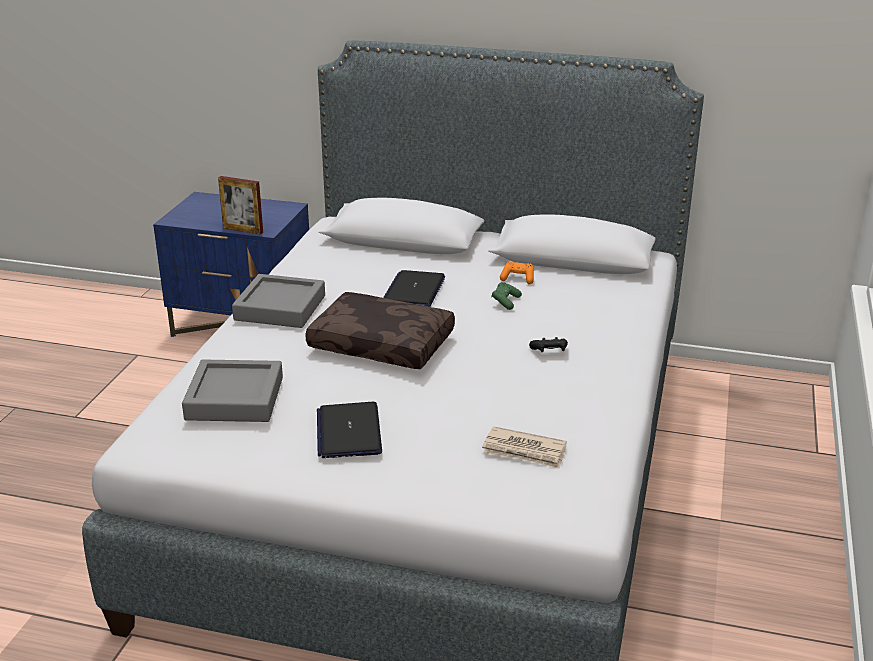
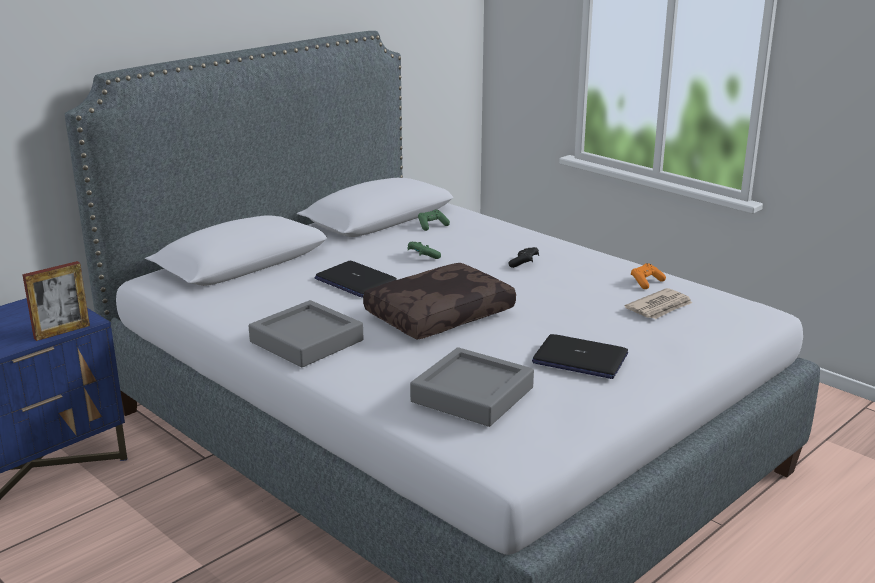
camera: 60 degrees left, 5 degrees down
orange game controller [500,261,534,284] -> orange game controller moved to [631,263,666,289]
none -> green game controller [418,210,450,231]

